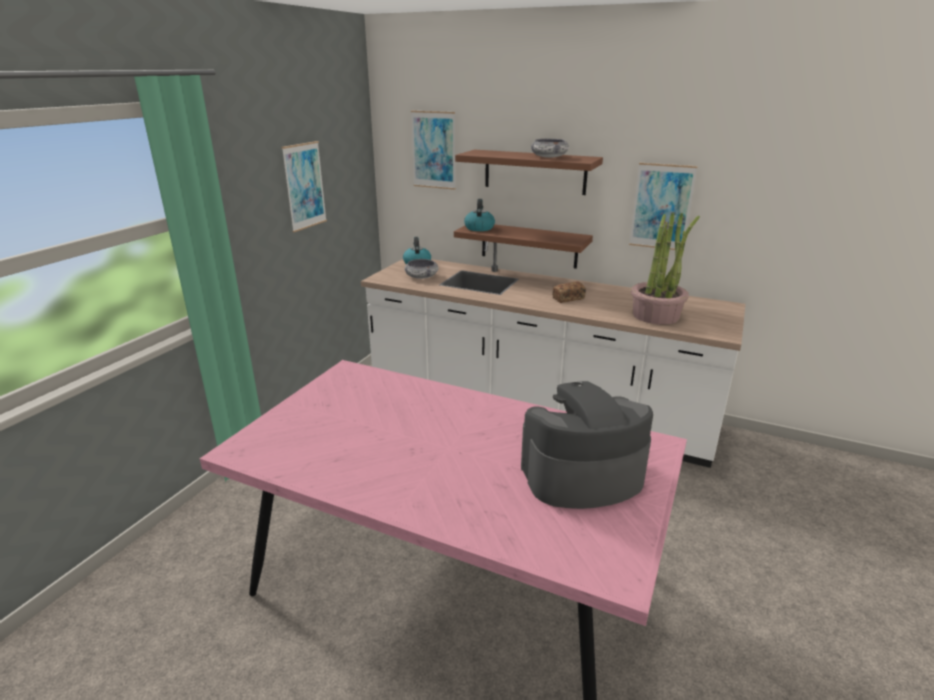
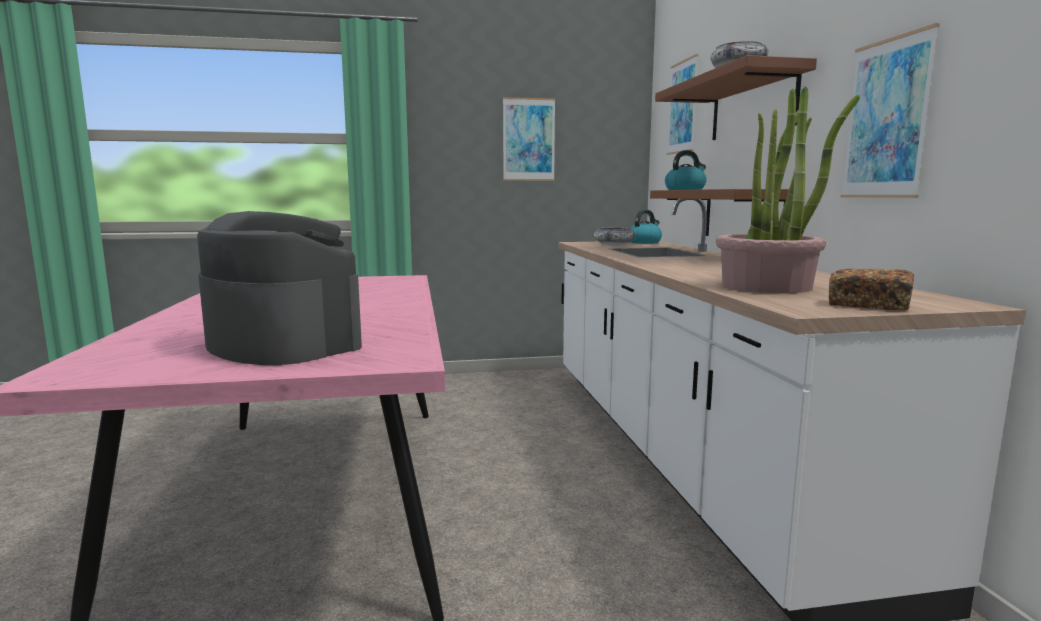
camera: 55 degrees right, 15 degrees down
bread [552,281,586,303] -> bread moved to [829,269,914,310]

